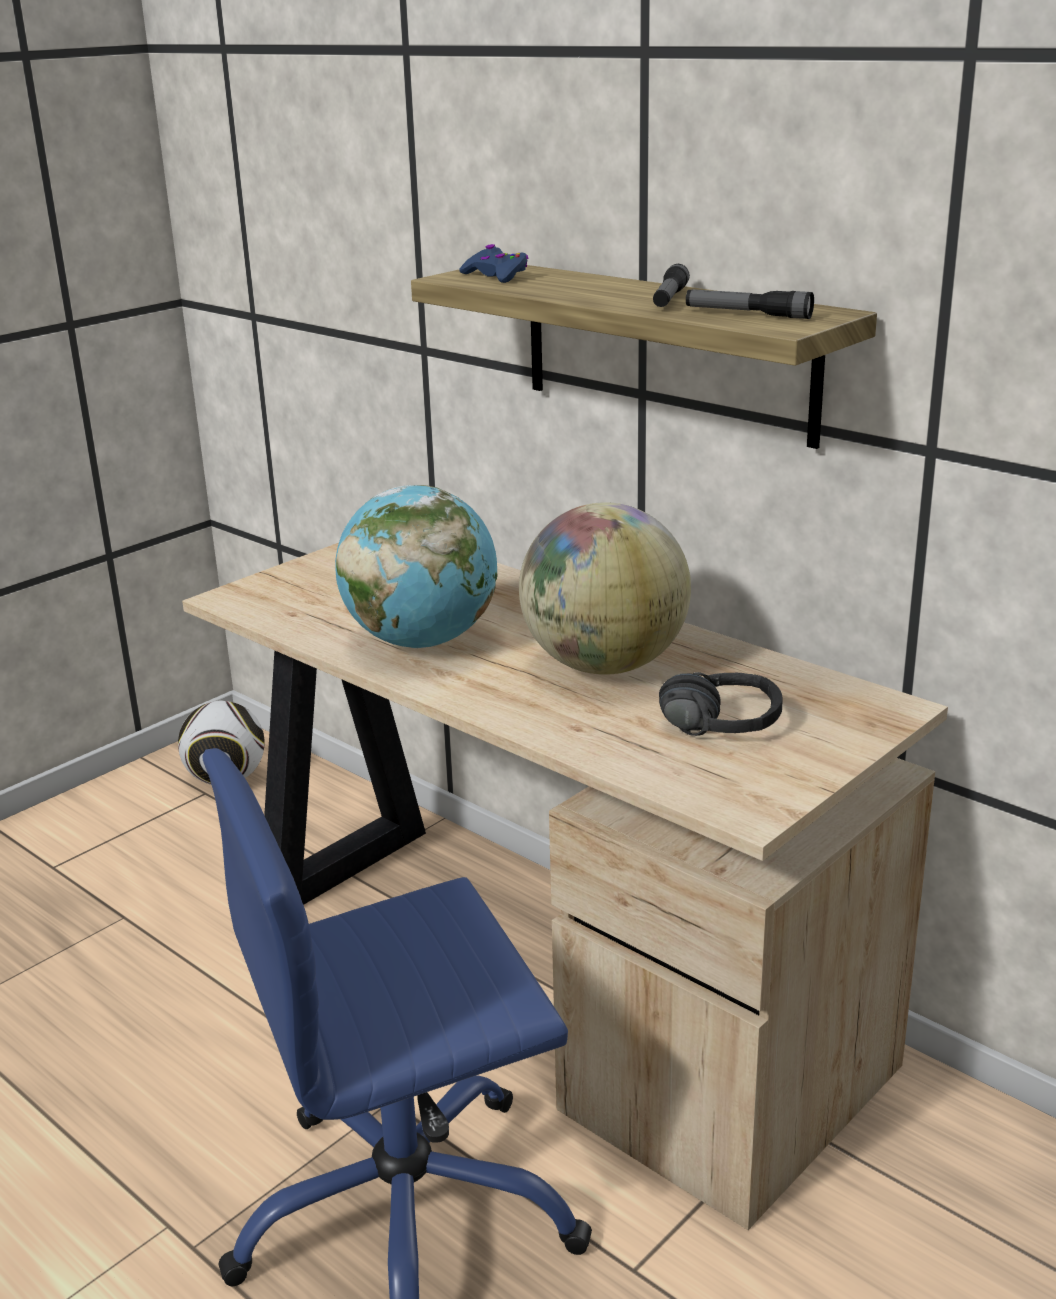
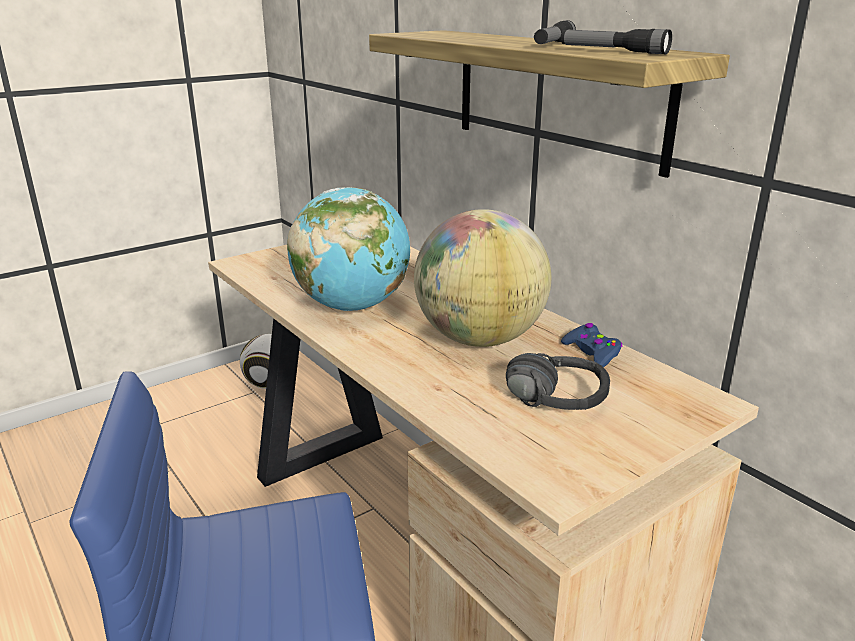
camera: 10 degrees right, 0 degrees up
blue game controller [459,244,529,283] -> blue game controller moved to [561,323,623,367]

